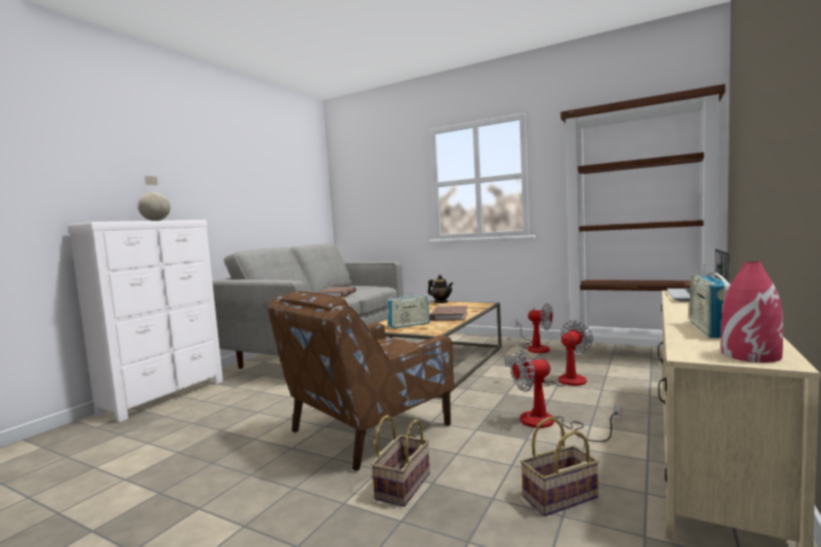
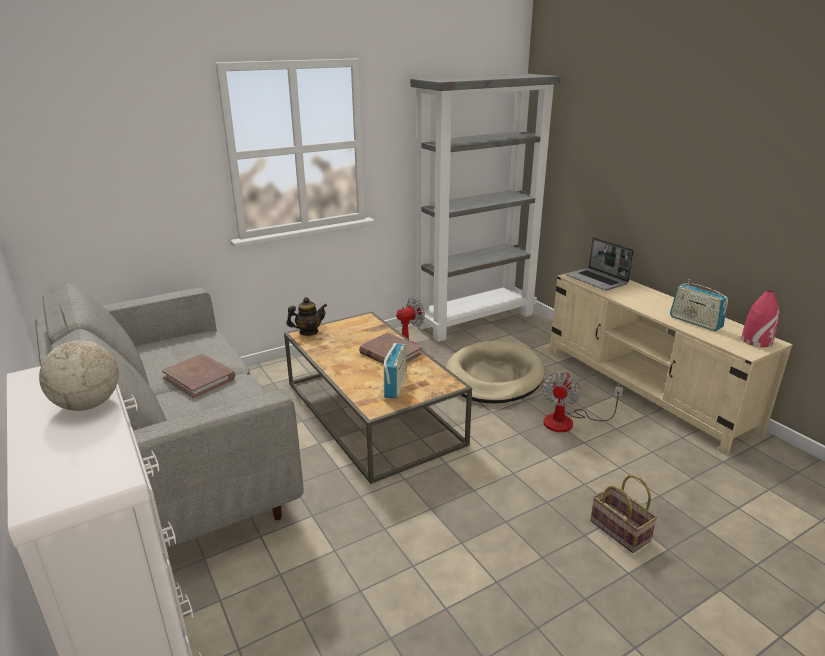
camera: 60 degrees left, 20 degrees up
brown armchair [268,291,454,471] -> none
fan [505,320,593,387] -> beige dog bed [446,341,545,404]
basket [520,417,599,516] -> none
brown bookcase [561,84,725,355] -> grey bookcase [410,73,560,342]

